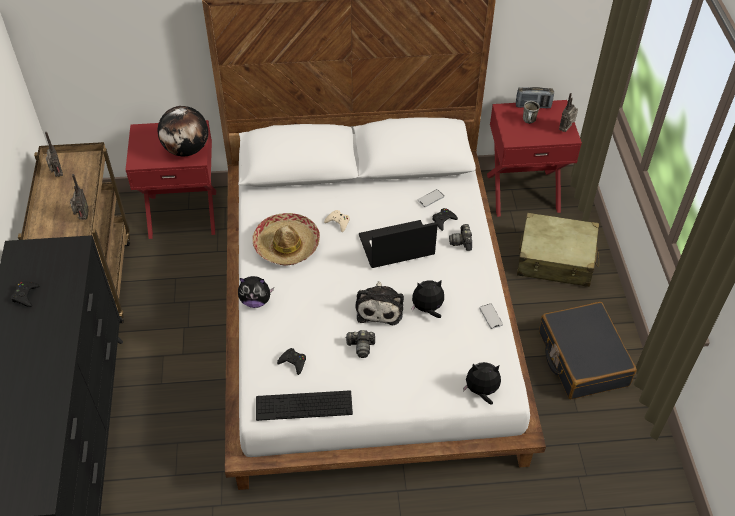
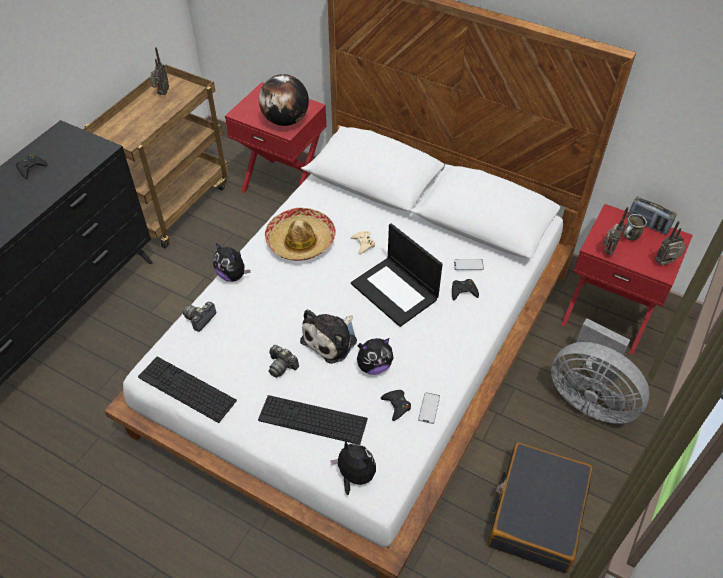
camera: 35 degrees right, 0 degrees up
radio [70,174,88,220] -> radio moved to [604,207,629,256]
black game controller [277,348,306,375] -> black game controller moved to [381,390,411,421]
laptop [359,220,438,268] -> laptop turned 150 degrees counterclockwise [351,223,443,327]
plush toy [411,280,444,318] -> plush toy turned 135 degrees clockwise [357,338,393,375]
camera [449,224,472,251] -> camera moved to [183,302,216,332]
beige suitcase [517,213,599,287] -> grey fan [551,318,649,424]
none -> keyboard [258,395,368,444]

